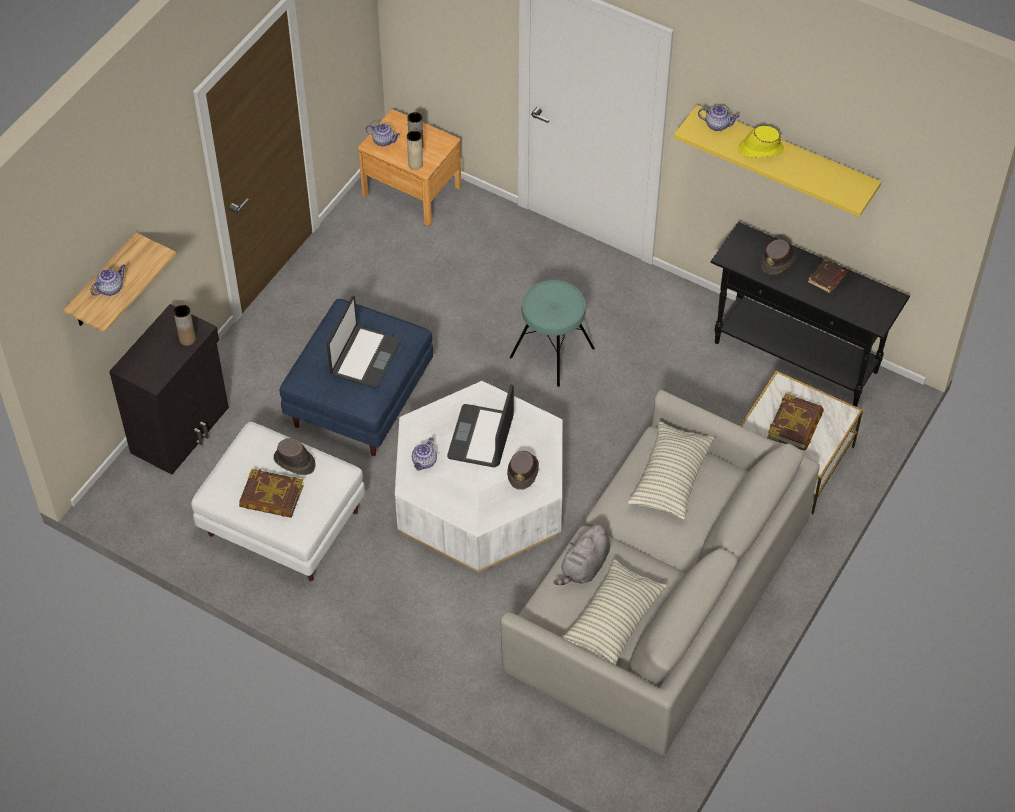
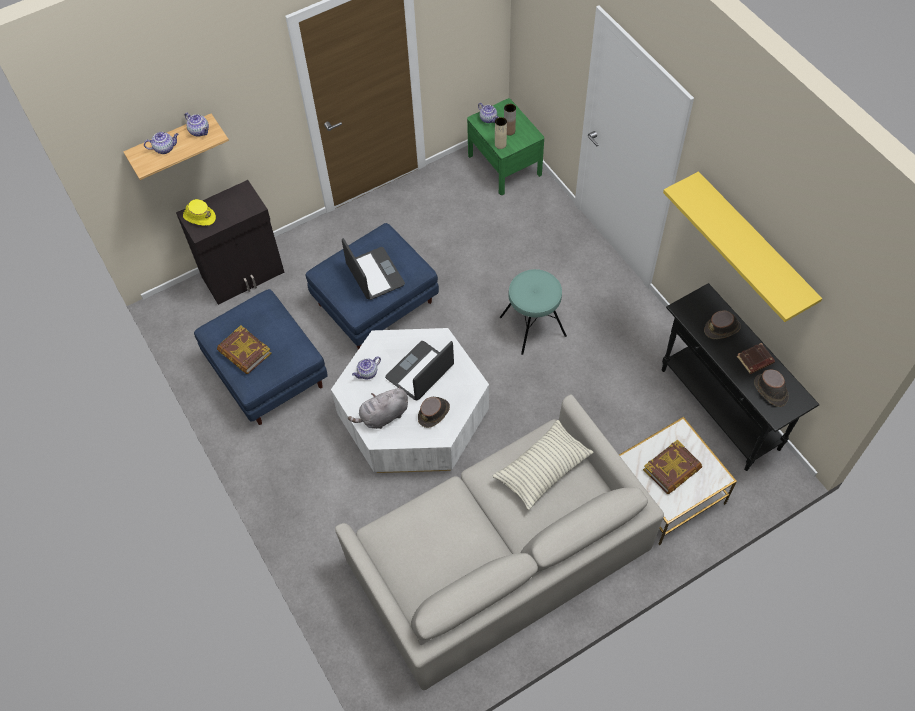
camera: 30 degrees right, 5 degrees up
brown vase [174,305,196,346] -> none
white ottoman [191,422,365,581] -> blue ottoman [194,289,328,425]
brown hat [274,438,316,475] -> brown hat moved to [754,369,789,407]
laptop [327,296,401,388] -> laptop turned 75 degrees counterclockwise [342,238,405,300]
brown nightstand [358,110,461,226] -> green nightstand [467,98,544,195]
grey plush toy [554,524,610,585] -> grey plush toy moved to [348,386,408,429]
pillow [562,559,667,665] -> none
teapot [698,105,740,131] -> teapot moved to [185,113,209,137]
yellow hat [738,126,784,158] -> yellow hat moved to [183,199,216,226]

